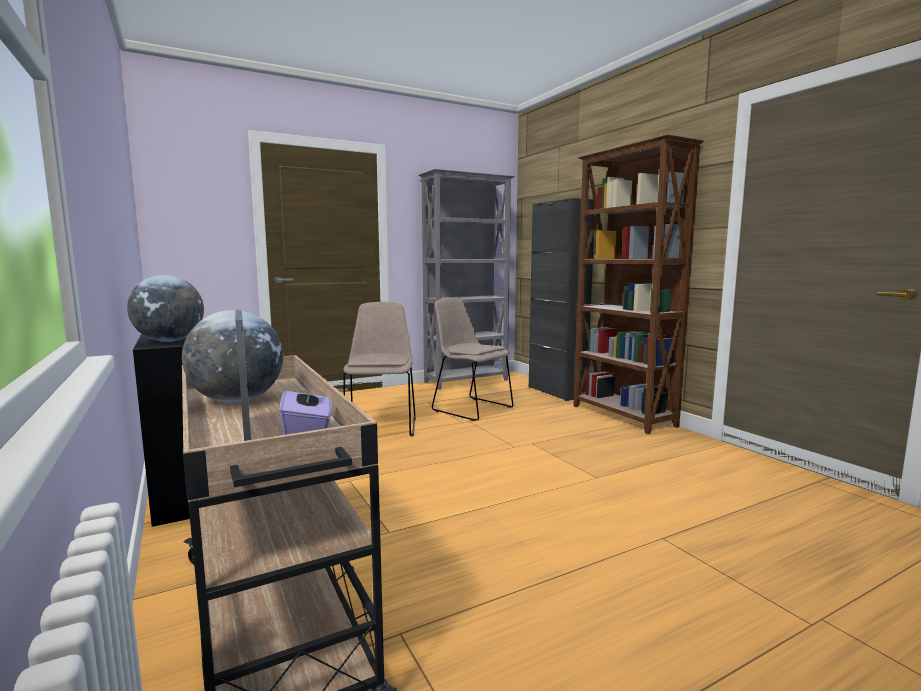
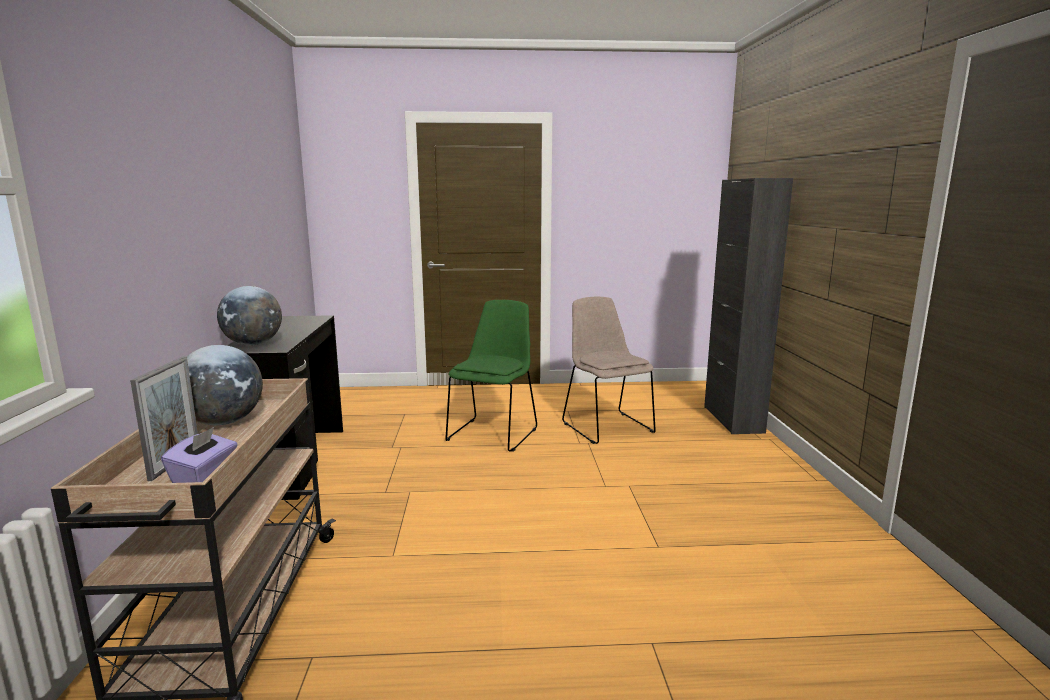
camera: 25 degrees right, 5 degrees up
beige chair [343,302,416,436] -> green chair [445,300,537,452]
grey bookcase [419,169,515,390] -> none
brown bookcase [574,134,704,434] -> none

